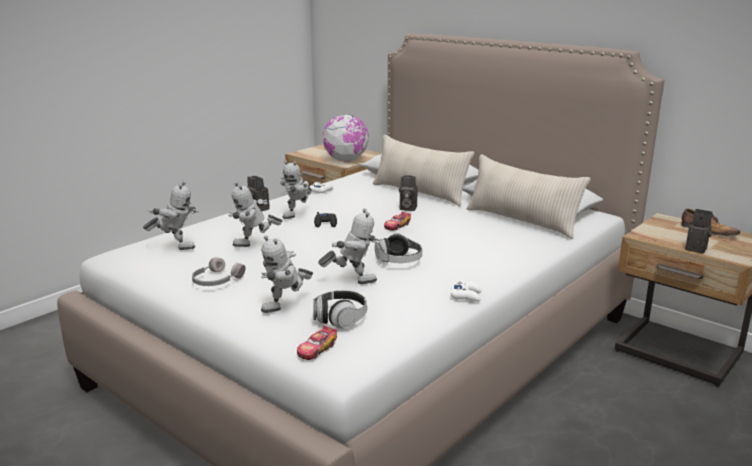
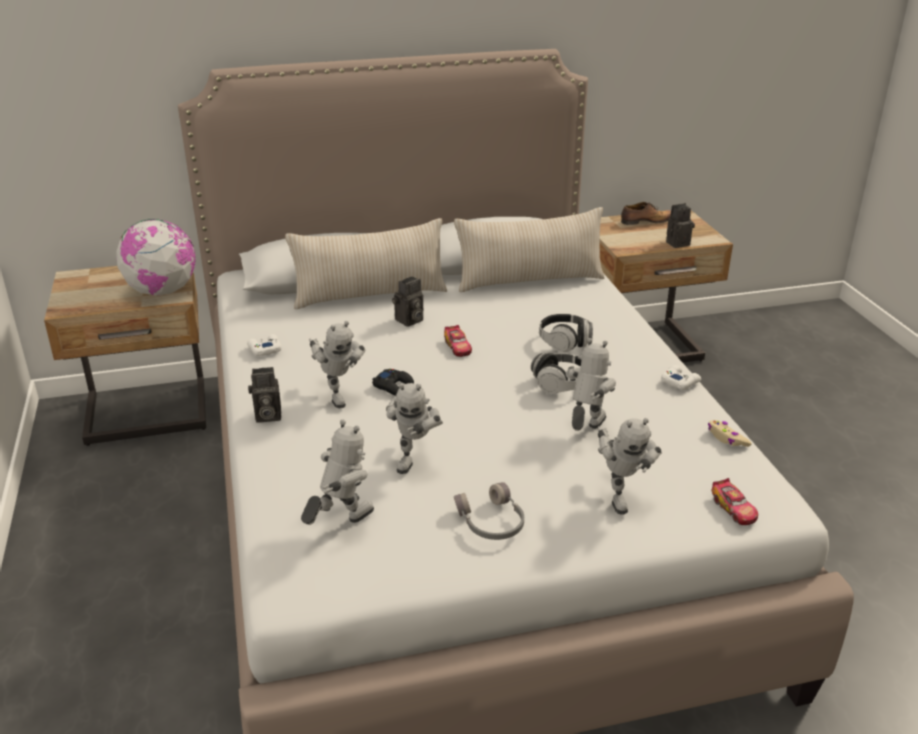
camera: 55 degrees left, 10 degrees up
headphones [313,290,367,329] -> headphones moved to [539,314,593,352]
none -> beige game controller [708,420,752,447]

